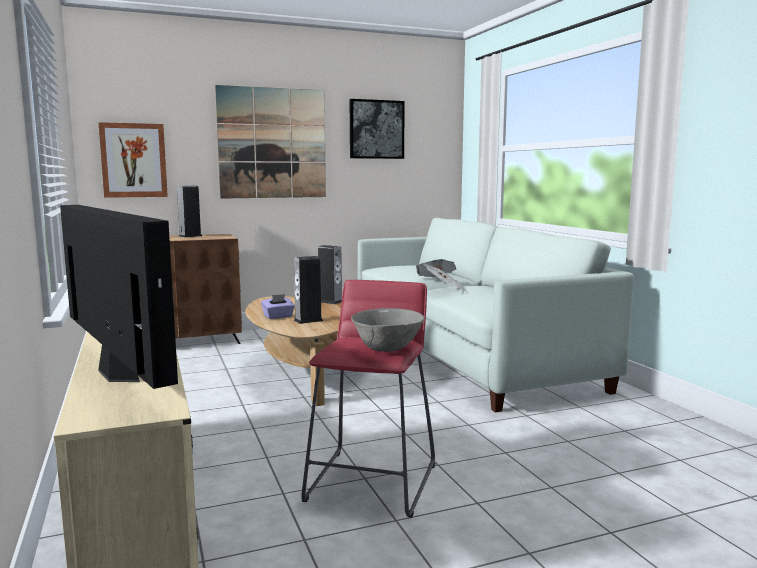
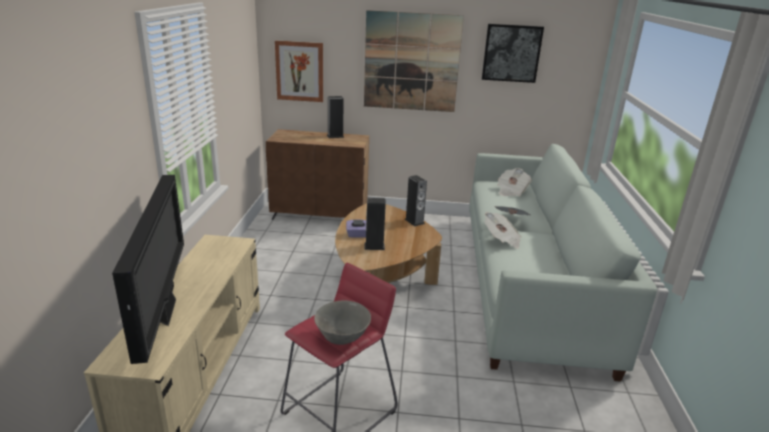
camera: 25 degrees right, 15 degrees up
none -> newspaper [497,168,532,196]

